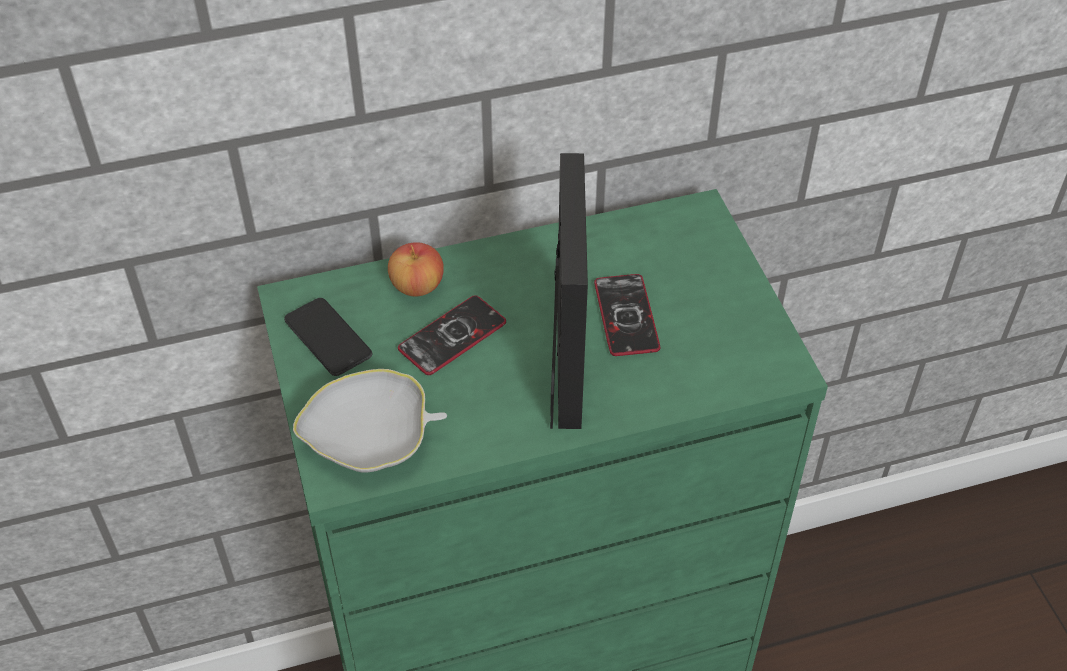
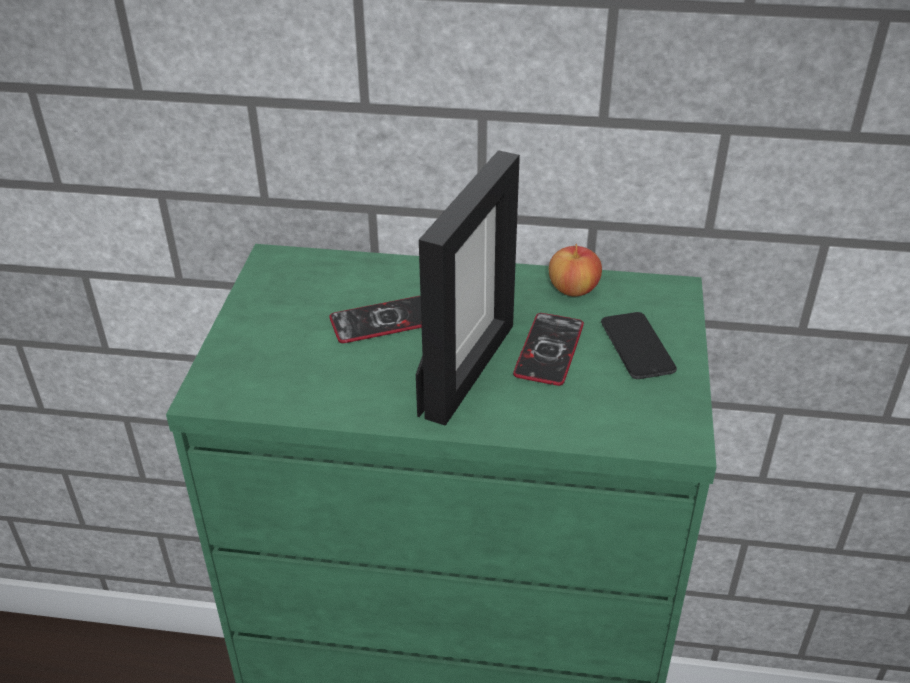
camera: 25 degrees right, 10 degrees down
phone [284,298,372,376] -> phone moved to [601,312,677,379]
white bowl [293,369,447,473] -> none
apple [388,242,444,296] -> apple moved to [549,244,602,296]

